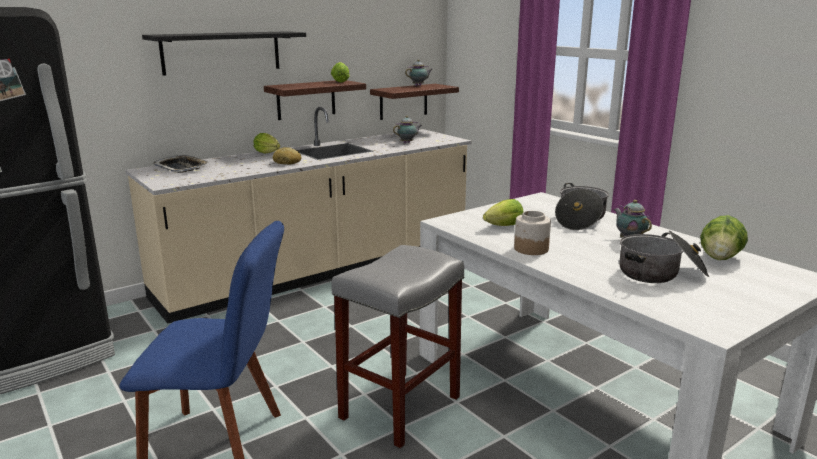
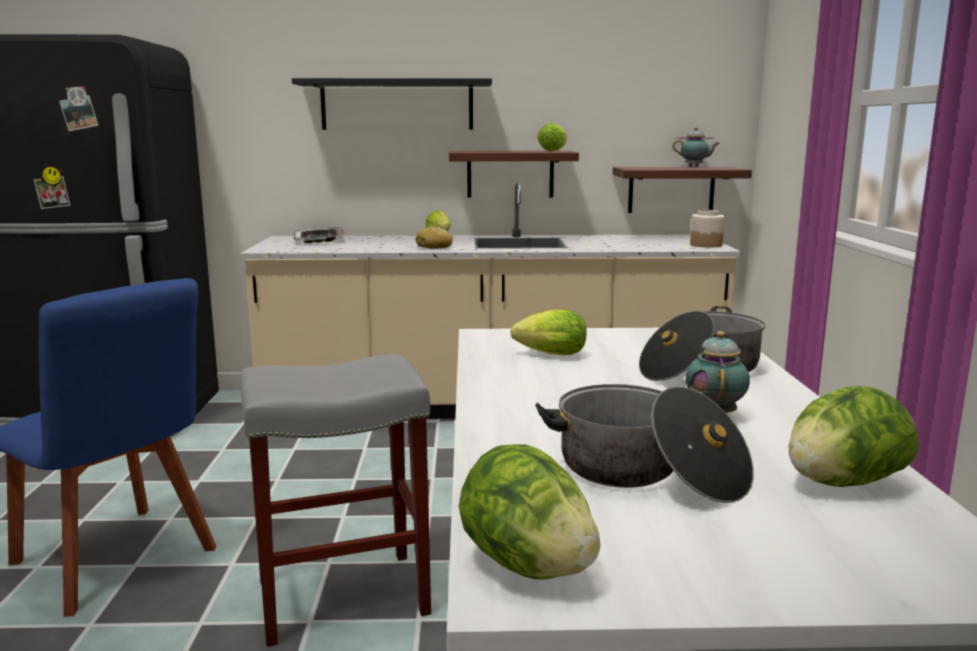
camera: 35 degrees right, 5 degrees down
teapot [393,116,422,143] -> none
jar [514,211,551,255] -> jar moved to [690,210,725,247]
none -> lettuce [459,445,601,580]

